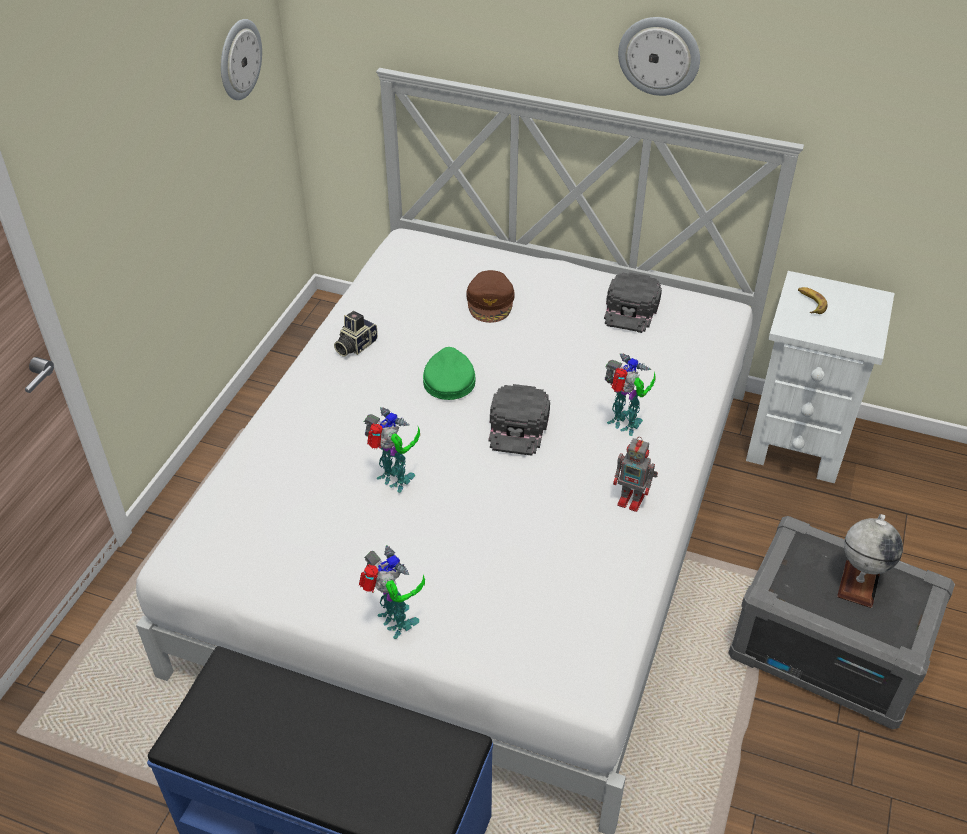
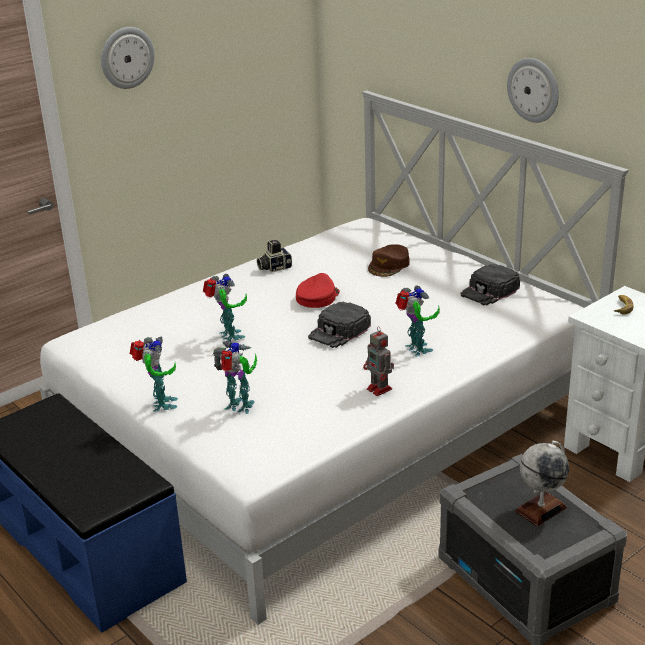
camera: 30 degrees right, 15 degrees down
wall clock [221,19,262,100] -> wall clock moved to [101,27,155,89]
green cap [423,347,475,400] -> red cap [296,273,340,308]
none -> toy robot [213,341,257,414]

